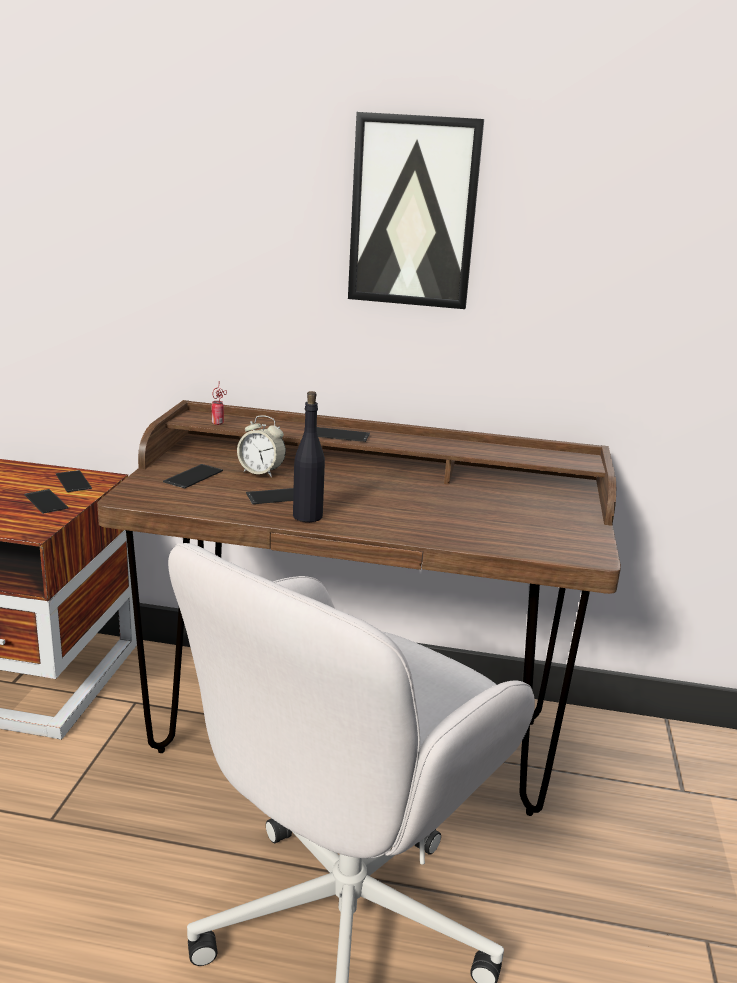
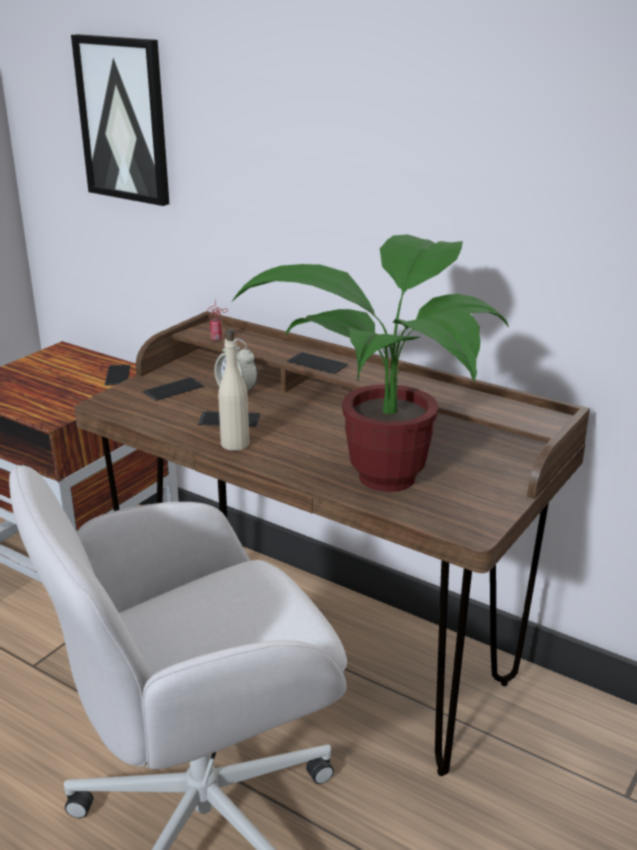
camera: 25 degrees right, 5 degrees up
phone [24,489,69,514] -> none
black bottle [293,391,325,522] -> beige bottle [218,328,249,451]
picture [348,112,484,309] -> picture moved to [71,34,169,206]
none -> potted plant [232,234,509,492]

